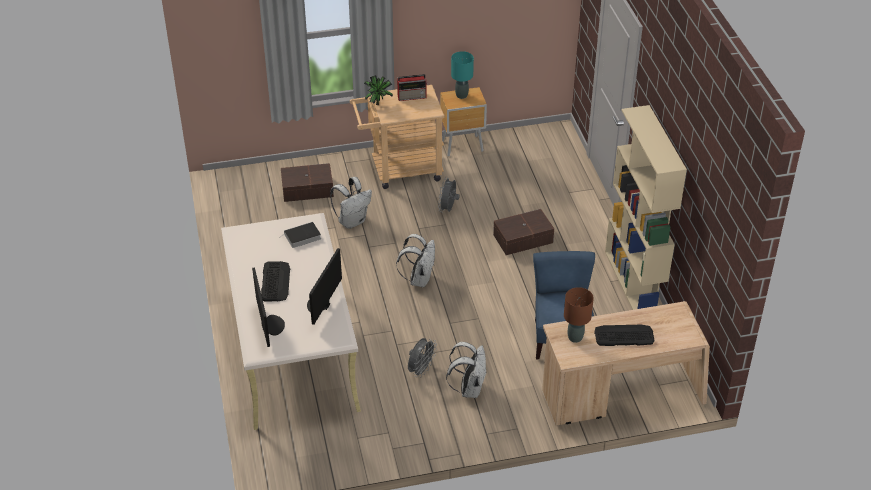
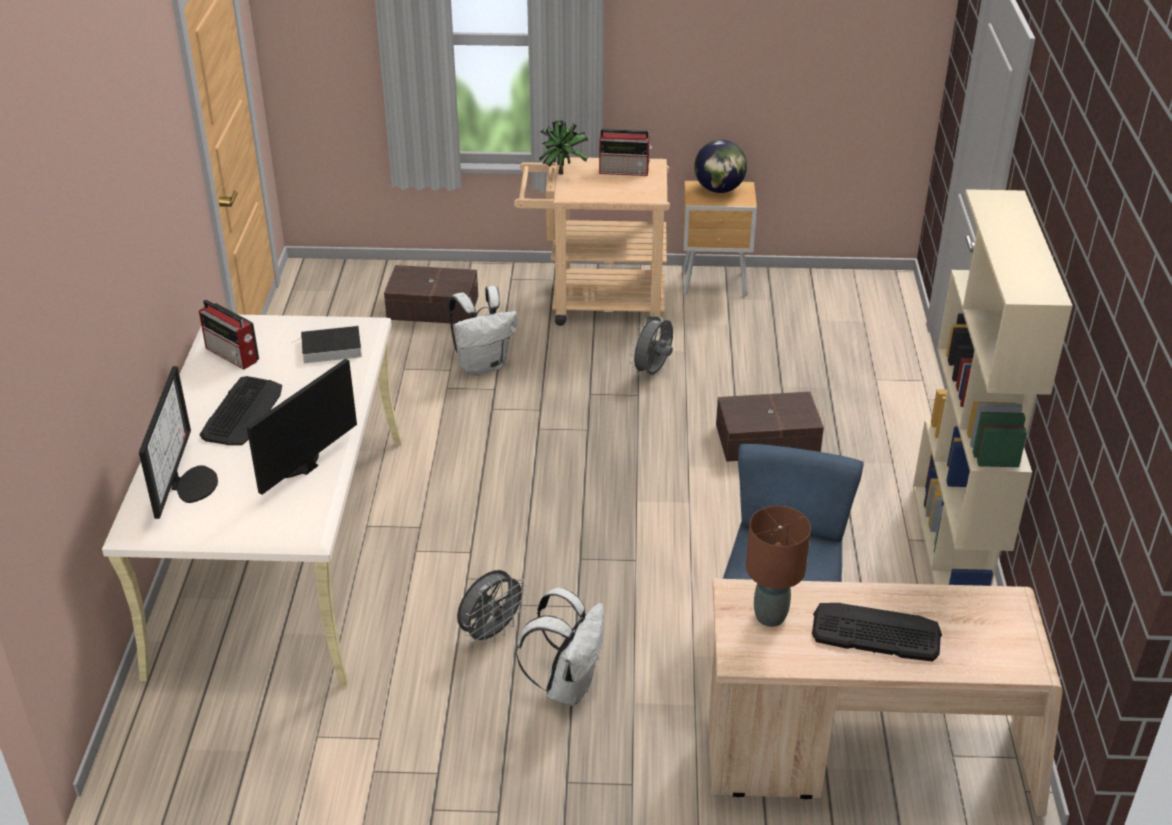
camera: 15 degrees right, 5 degrees down
white backpack [396,234,435,288] -> none
turquoise table lamp [451,51,474,99] -> globe [694,140,747,193]
none -> radio [199,300,259,370]

